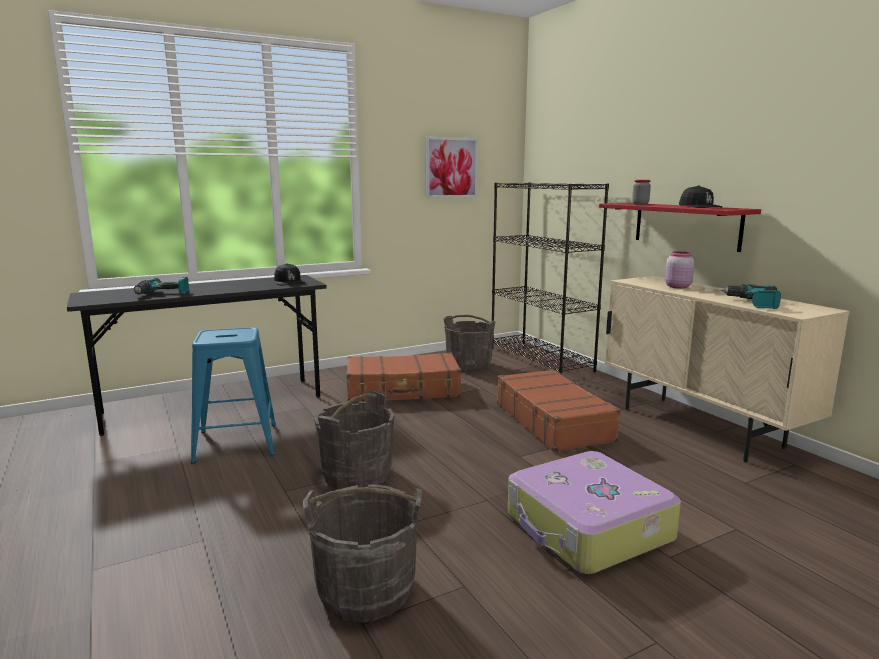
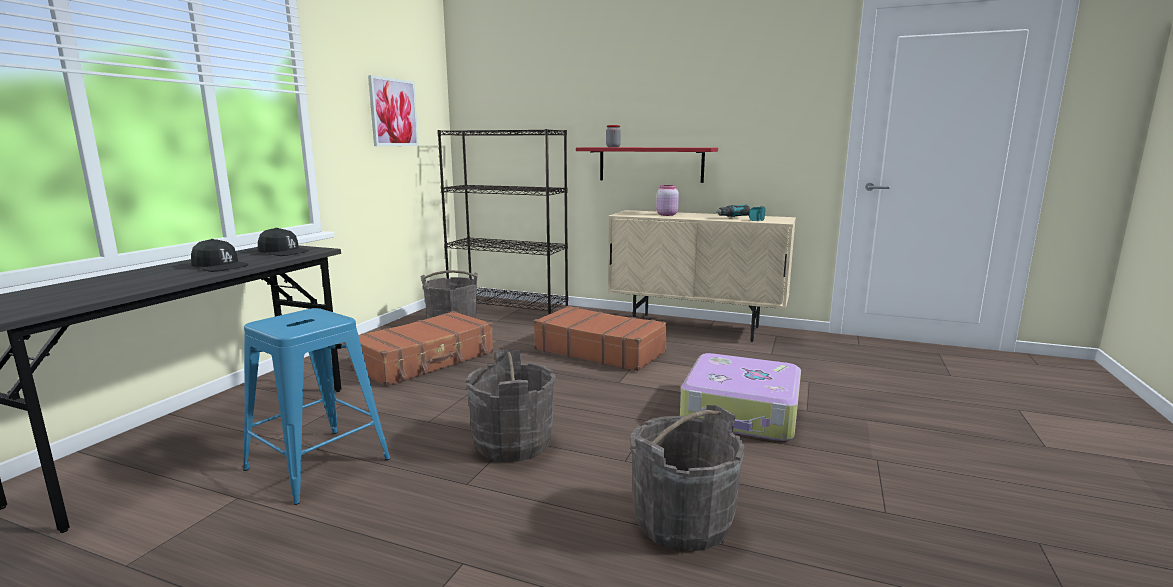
camera: 40 degrees left, 0 degrees up
power drill [134,277,189,294] -> none
black cap [679,185,722,208] -> black cap moved to [191,239,248,272]

